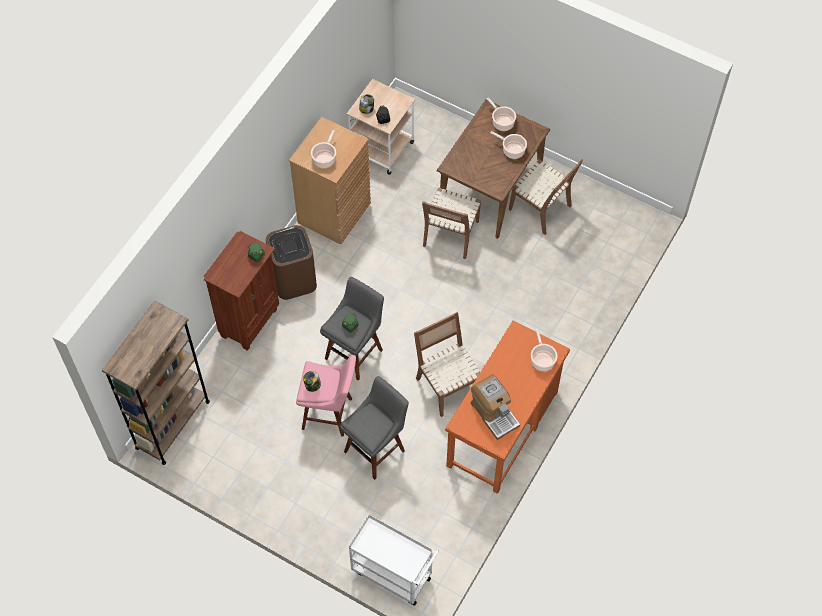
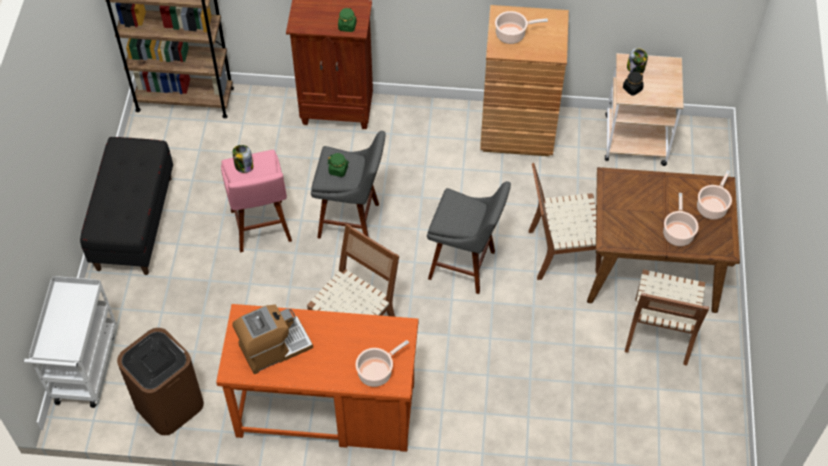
camera: 65 degrees right, 5 degrees down
brown trash can [266,225,317,300] -> brown trash can moved to [117,328,204,435]
grey stool [340,376,409,480] -> grey stool moved to [427,181,511,294]
coffee machine [471,374,520,440] -> coffee machine turned 150 degrees counterclockwise [232,305,313,374]
none -> black bench [80,137,173,275]

